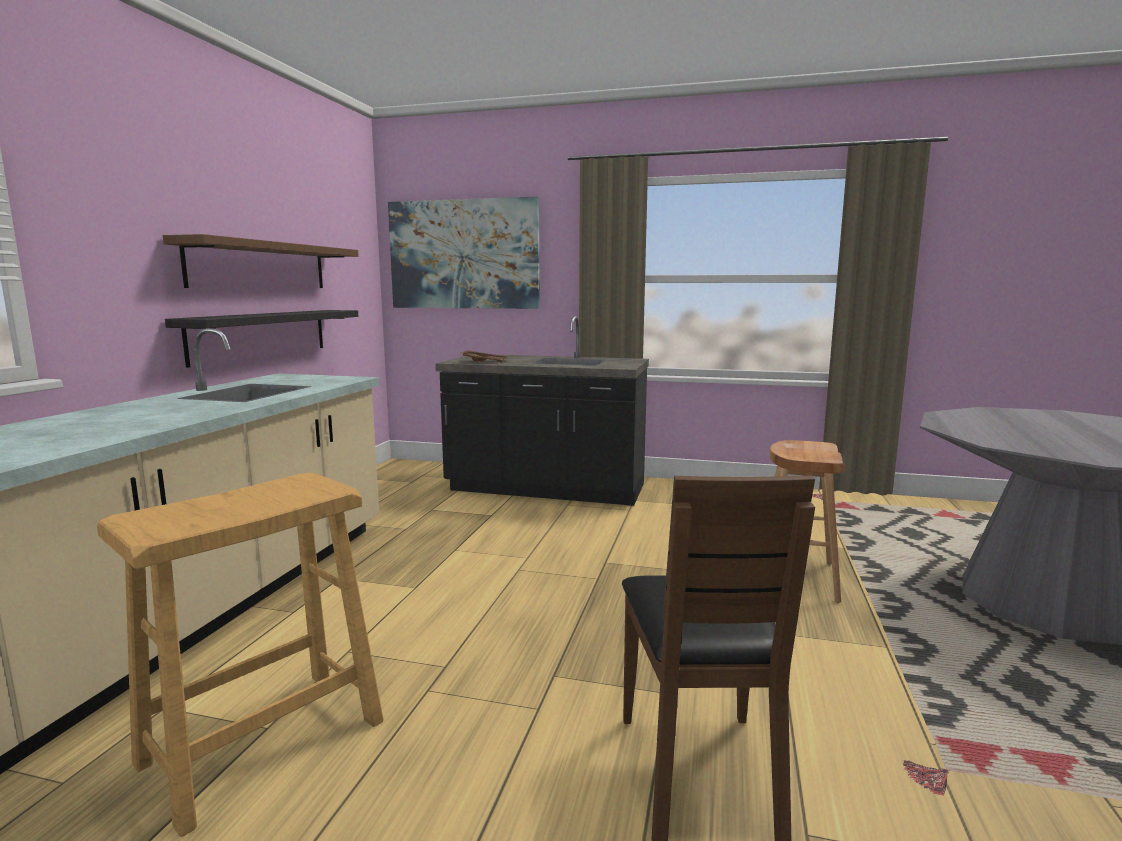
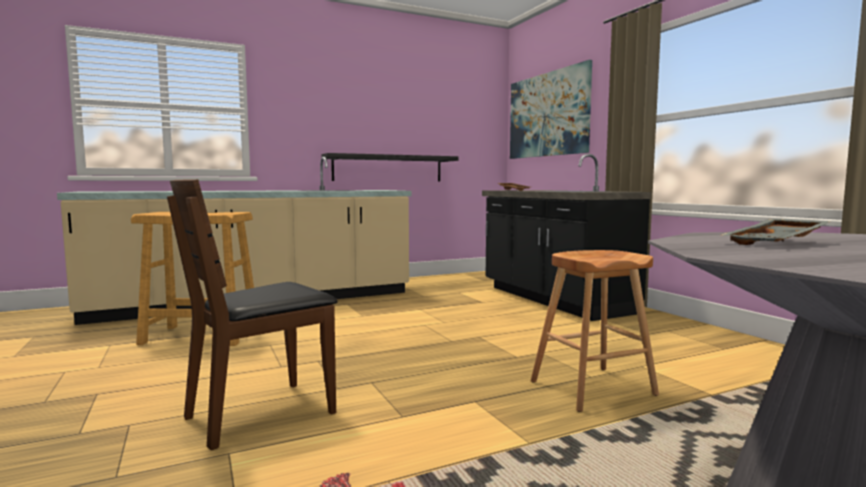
camera: 50 degrees right, 5 degrees down
brown shelf [163,234,358,288] -> none
none -> grey tray [722,219,831,245]

